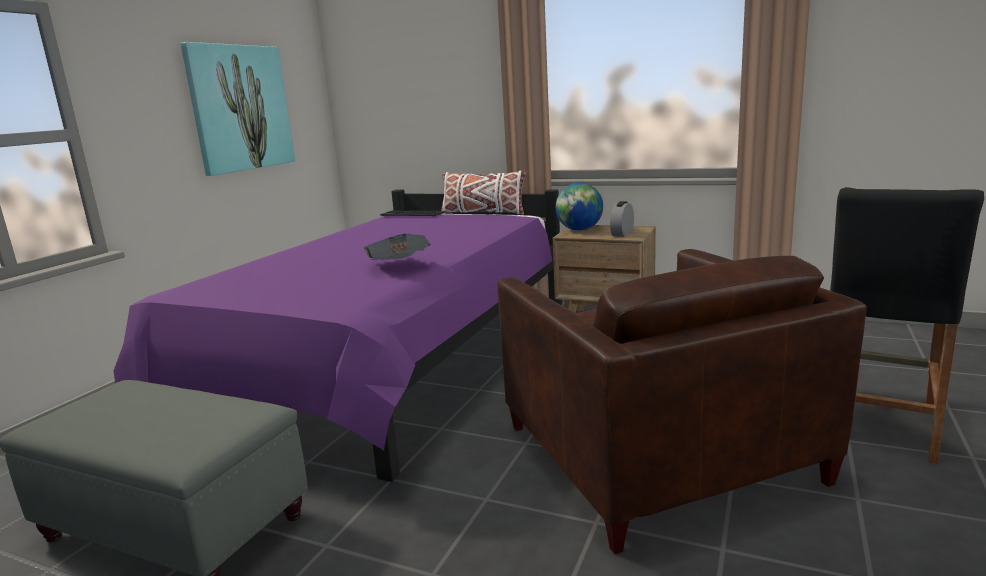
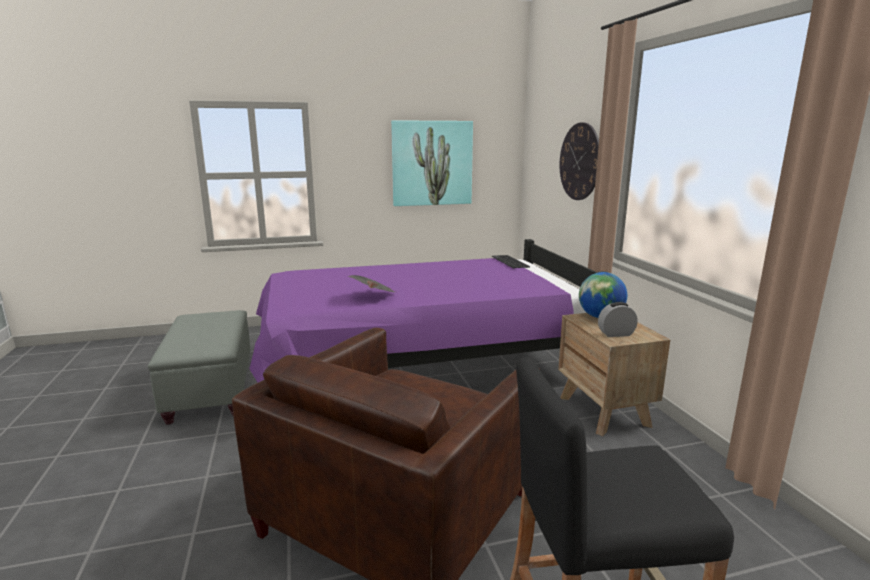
camera: 50 degrees right, 0 degrees up
white pillow [441,170,526,215] -> none
none -> wall clock [560,122,599,200]

